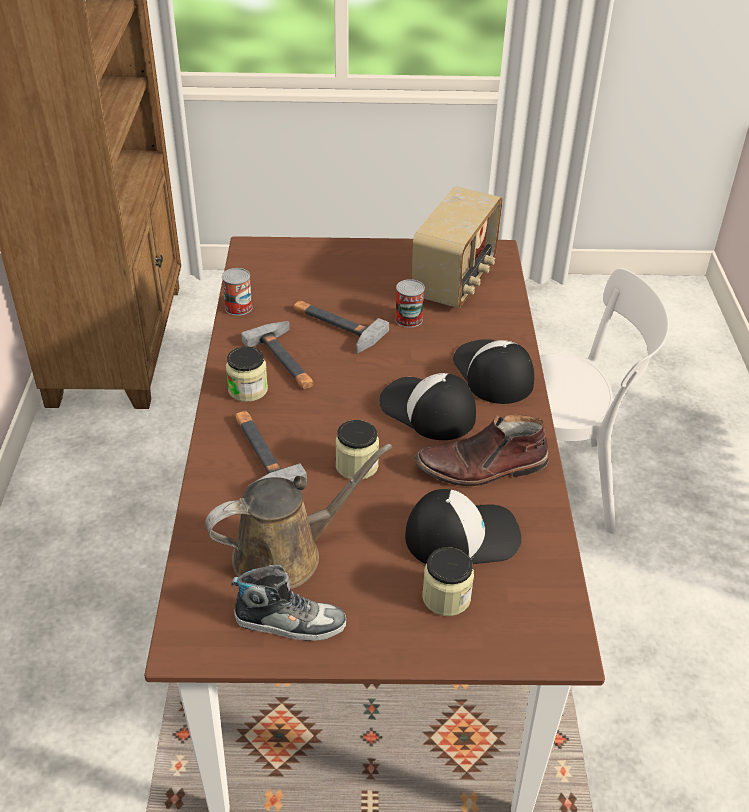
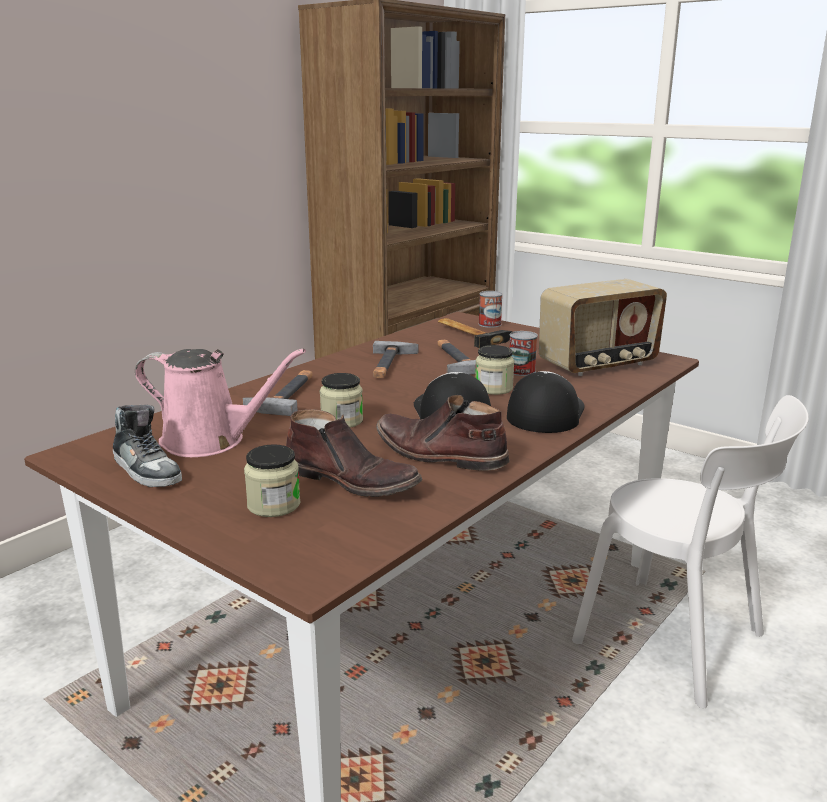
camera: 40 degrees right, 20 degrees down
brown watering can [205,444,393,589] -> pink watering can [135,348,306,457]
can [222,268,253,316] -> can moved to [479,291,503,328]
jar [226,346,268,402] -> jar moved to [475,345,514,395]
cap [405,489,521,564] -> brown boot [286,409,422,497]
none -> hammer [438,318,512,348]

